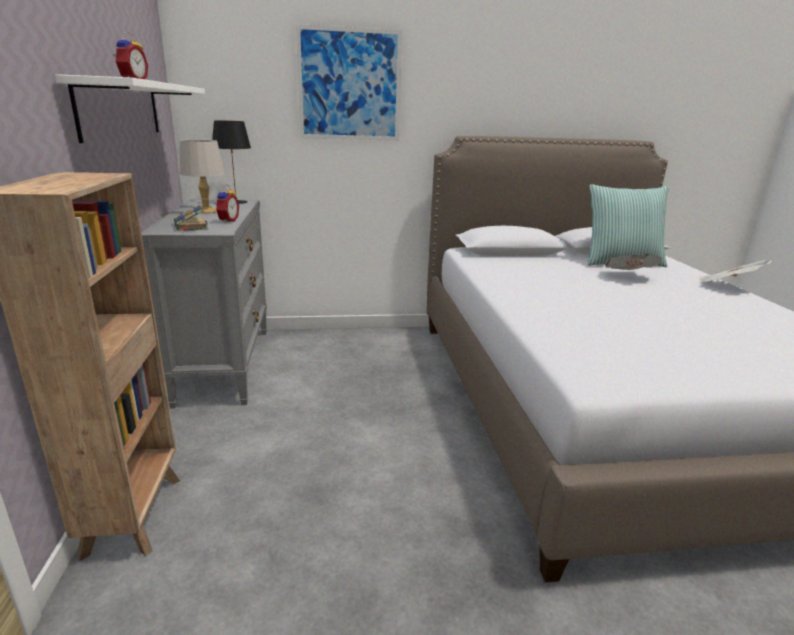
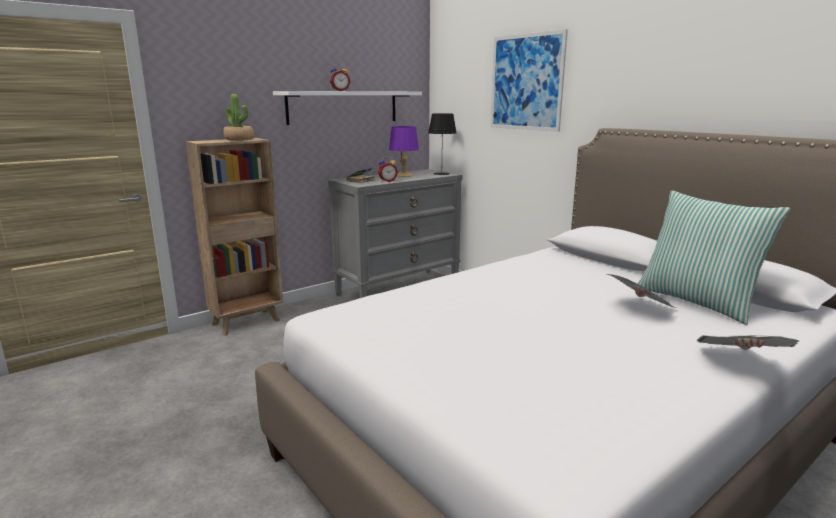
camera: 60 degrees right, 5 degrees down
grey table lamp [179,139,225,214] -> purple table lamp [389,126,419,177]
none -> potted plant [223,94,254,141]

